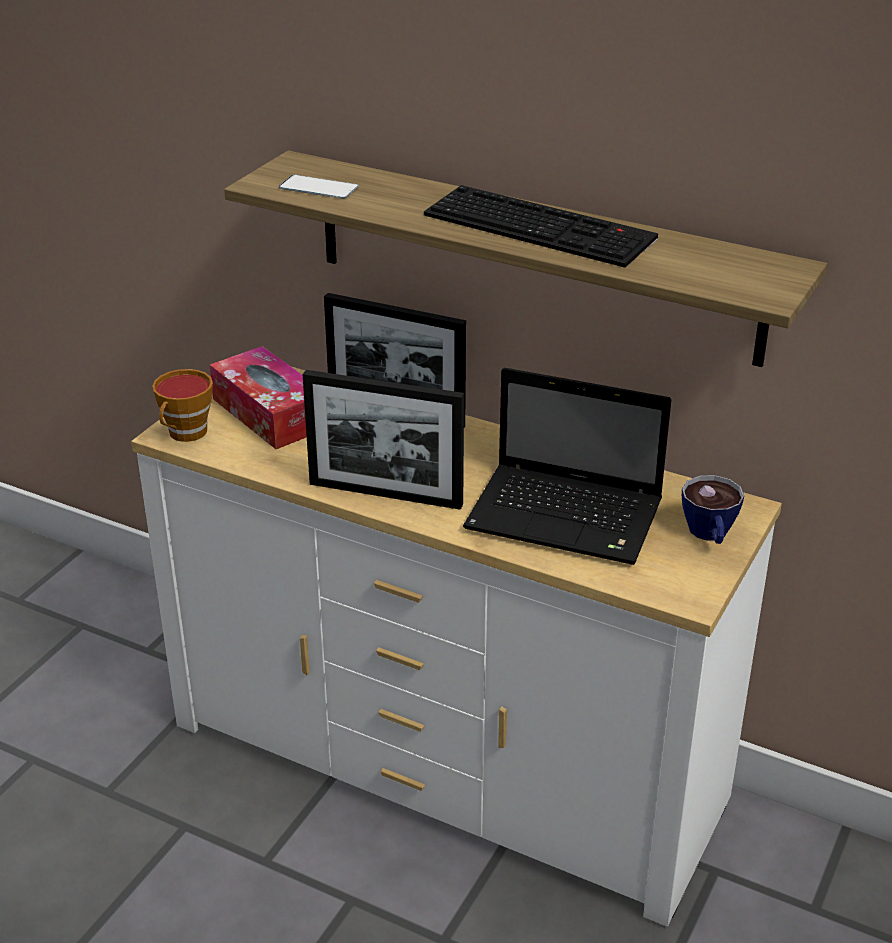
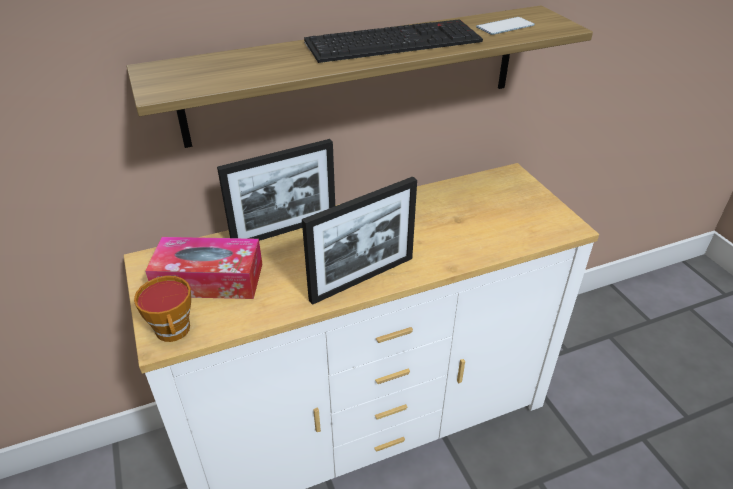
camera: 50 degrees left, 5 degrees up
phone [279,175,359,199] -> phone moved to [476,17,535,35]
laptop [463,368,672,565] -> none
cup [682,475,744,544] -> none

